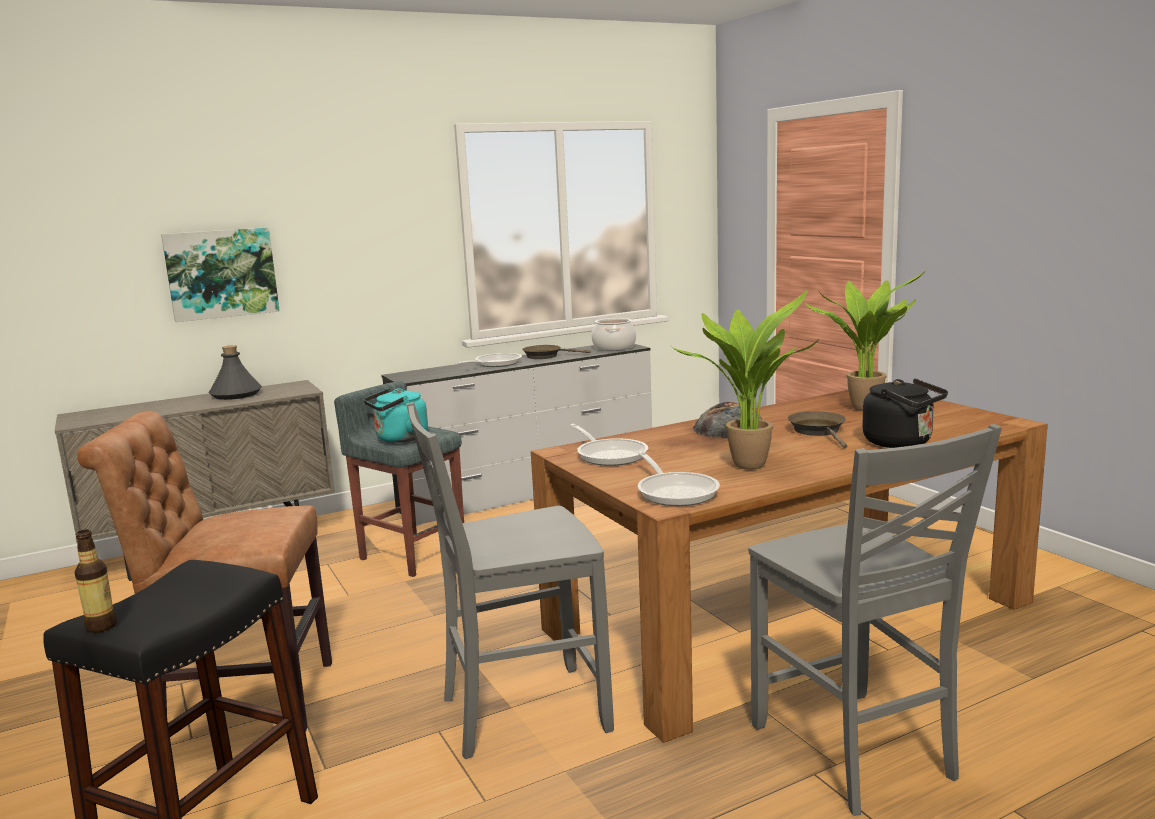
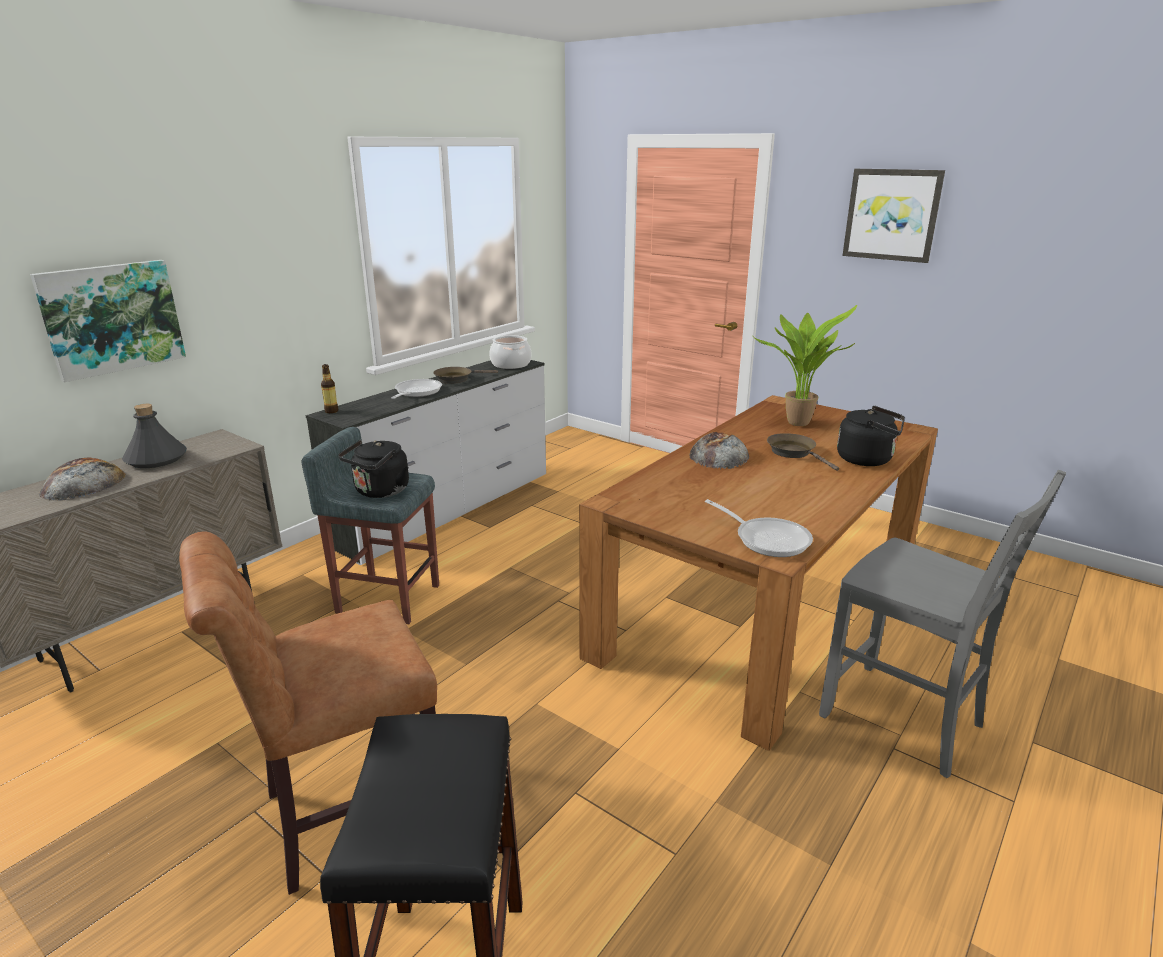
camera: 25 degrees left, 10 degrees up
bottle [75,530,117,633] -> bottle moved to [321,364,338,413]
turquoise kettle [363,388,428,443] -> black kettle [338,440,409,498]
grey chair [406,402,614,759] -> none
frying pan [570,424,648,466] -> none
potted plant [671,290,819,470] -> none
none -> bread [39,458,126,501]
none -> picture [842,169,945,263]

